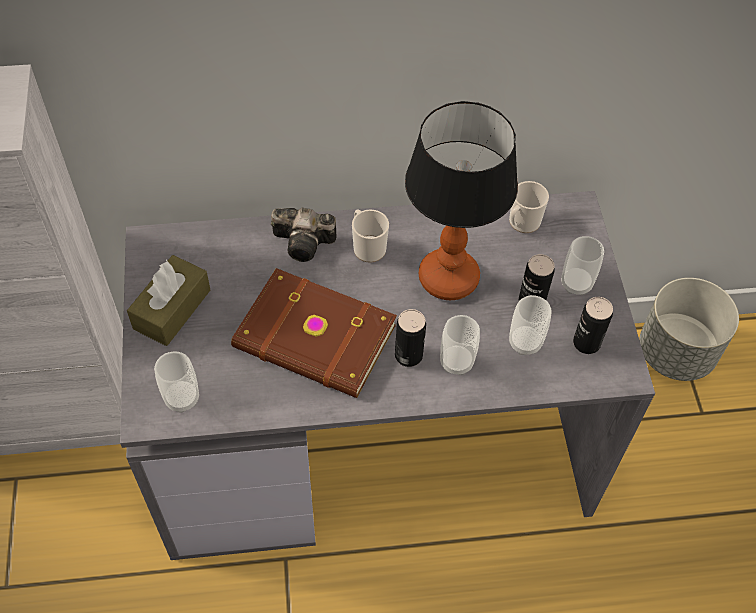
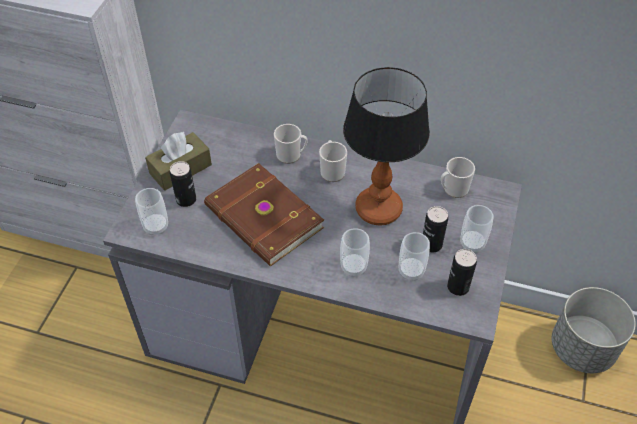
camera: 25 degrees right, 5 degrees down
camera [271,208,337,262] -> mug [274,124,308,164]
can [395,309,426,367] -> can moved to [170,161,196,207]

